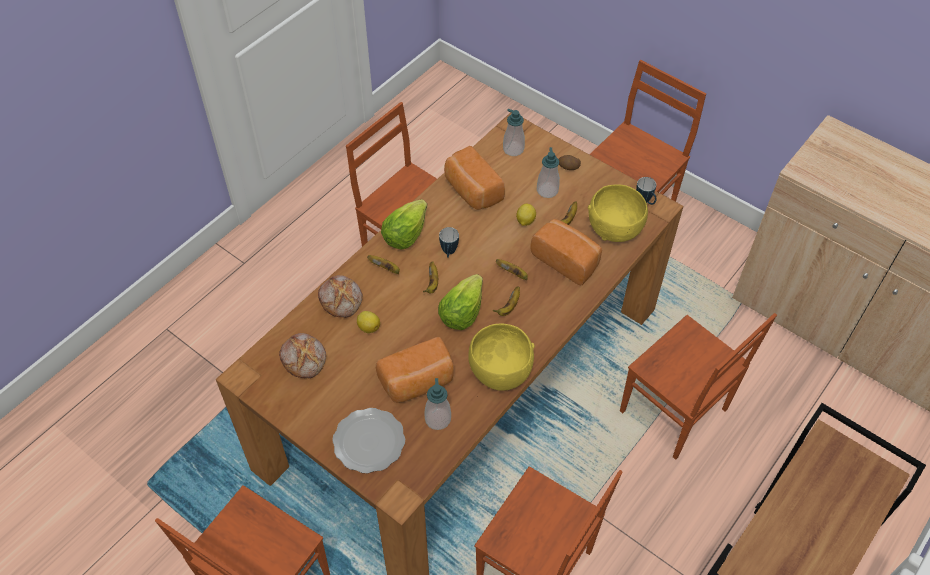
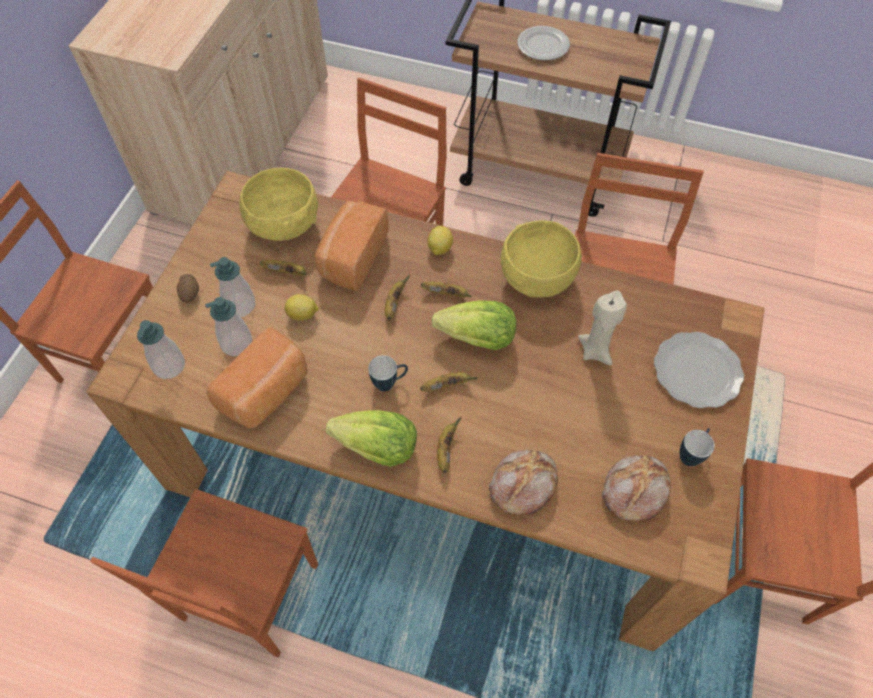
camera: 110 degrees left, 5 degrees up
lemon [357,311,380,333] -> lemon moved to [427,226,453,255]
bread [376,337,454,403] -> beige candle [578,291,627,365]
soap dispenser [424,378,451,430] -> soap dispenser moved to [205,297,252,357]
mug [636,177,657,205] -> mug moved to [680,428,715,466]
none -> plate [517,26,570,60]

